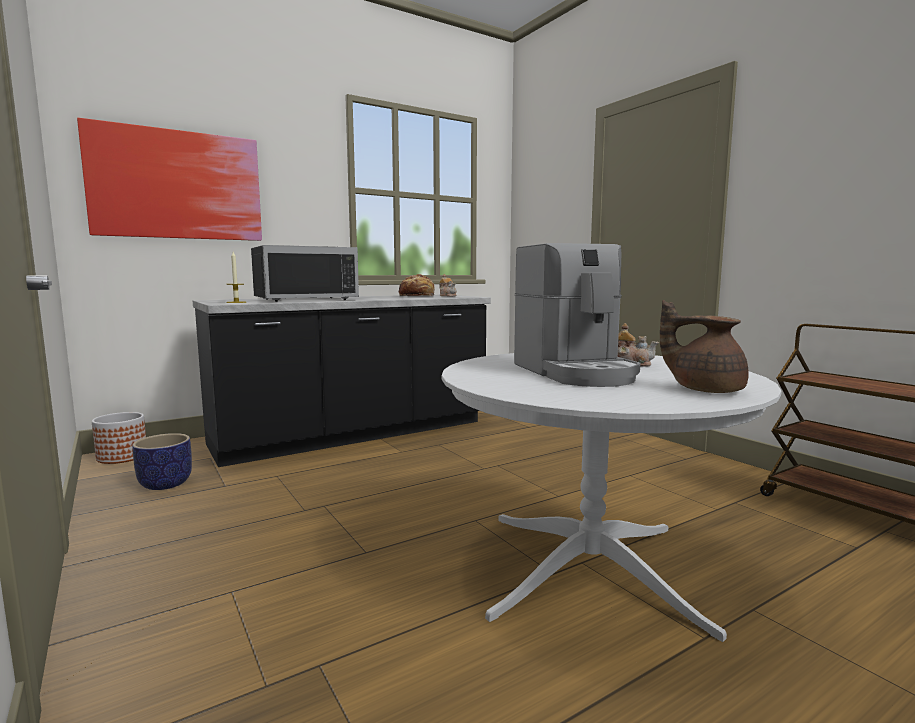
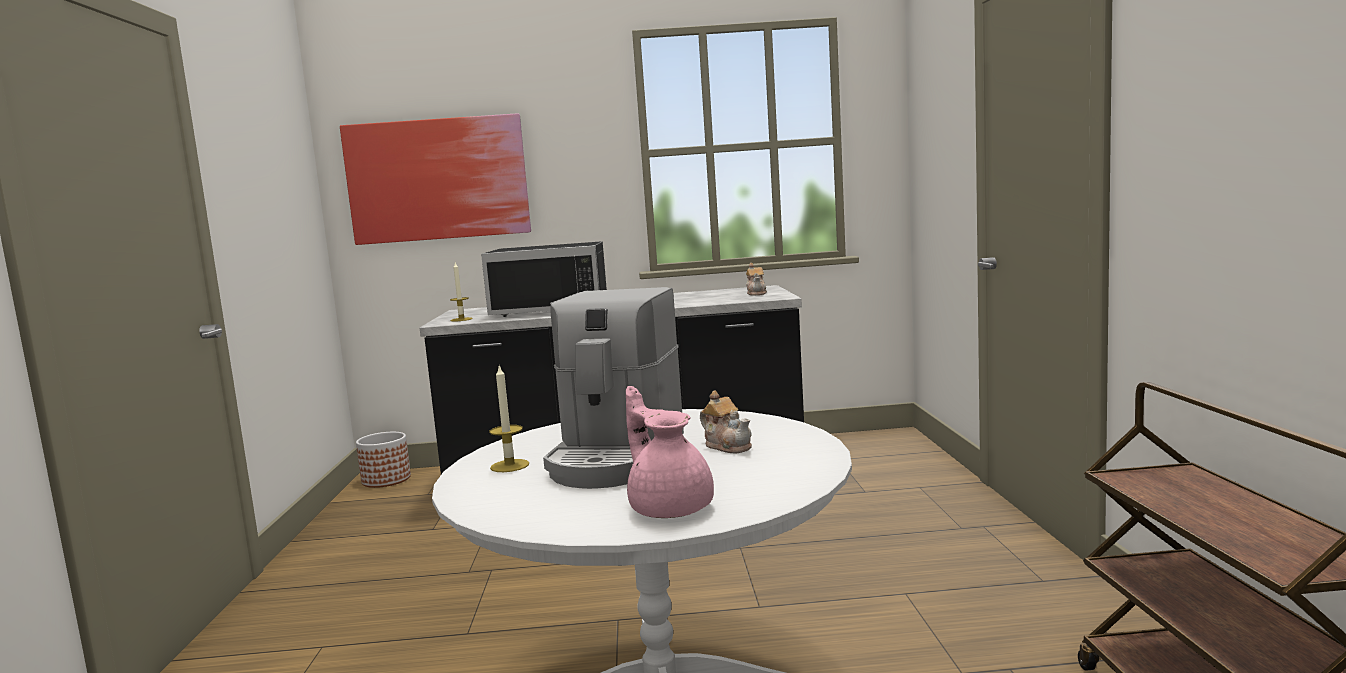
camera: 30 degrees right, 0 degrees up
planter [132,433,192,490] -> none
bread [399,274,435,296] -> none
brown teapot [660,300,749,393] -> pink teapot [626,386,714,518]
none -> candle [489,366,529,472]

